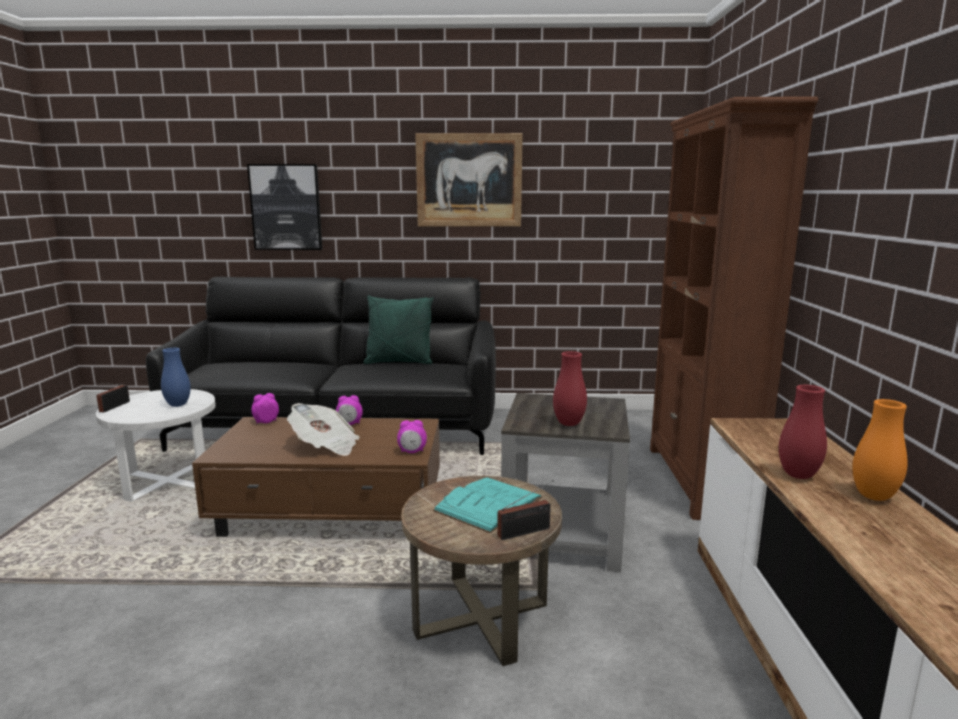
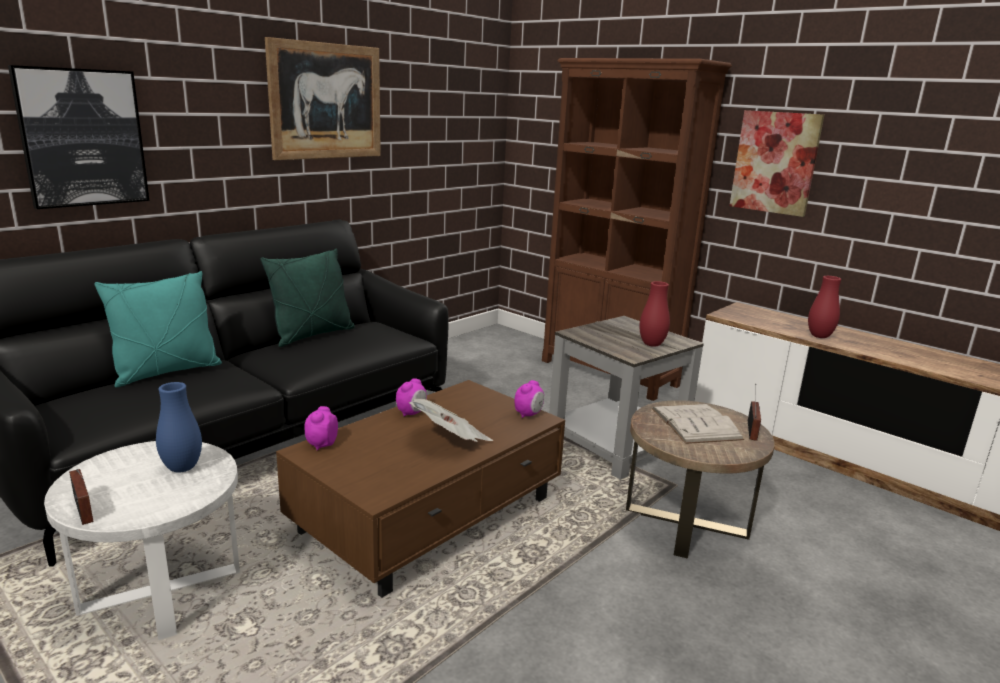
camera: 50 degrees left, 5 degrees up
turquoise book [433,477,543,533] -> white book [652,404,744,444]
orange vase [852,399,908,501] -> none
none -> turquoise pillow [94,271,222,388]
none -> picture [729,110,824,217]

